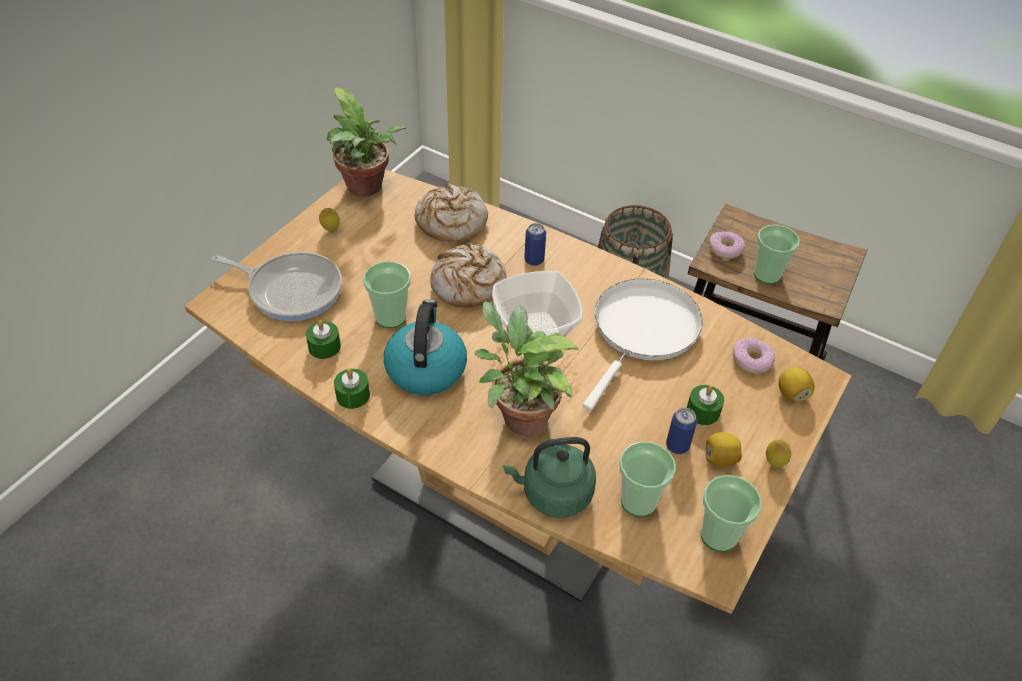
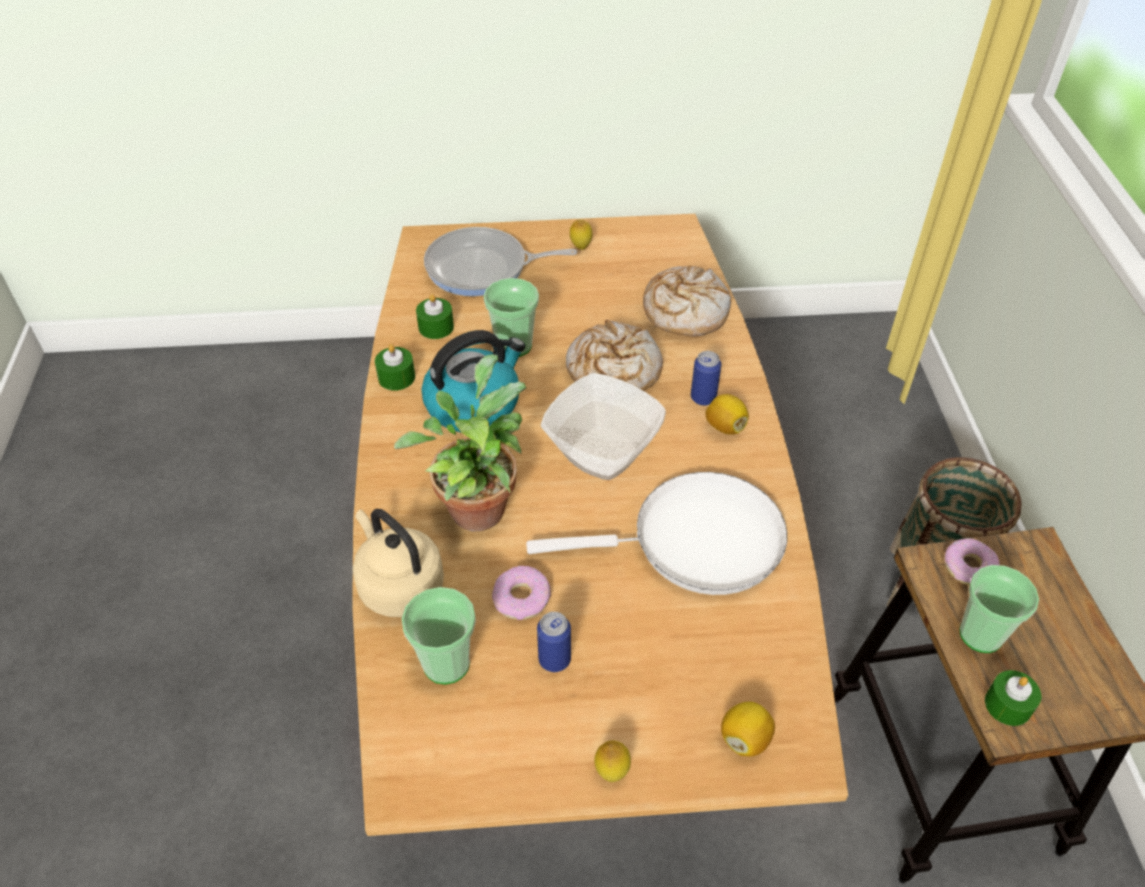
camera: 55 degrees right, 0 degrees up
frying pan [212,252,342,321] -> frying pan turned 105 degrees clockwise [424,227,577,296]
potted plant [327,87,406,197] -> none
green kettle [503,437,596,518] -> beige kettle [352,509,444,617]
green candle [687,385,724,425] -> green candle moved to [985,670,1041,726]
cup [701,475,762,552] -> none
lemon [706,432,742,467] -> lemon moved to [705,394,749,435]
donut [733,338,775,374] -> donut moved to [492,566,551,620]

